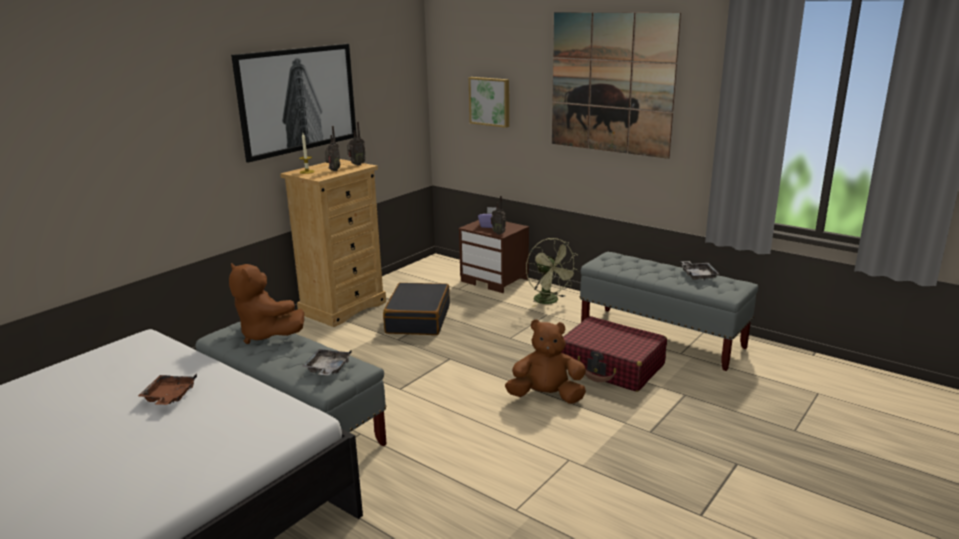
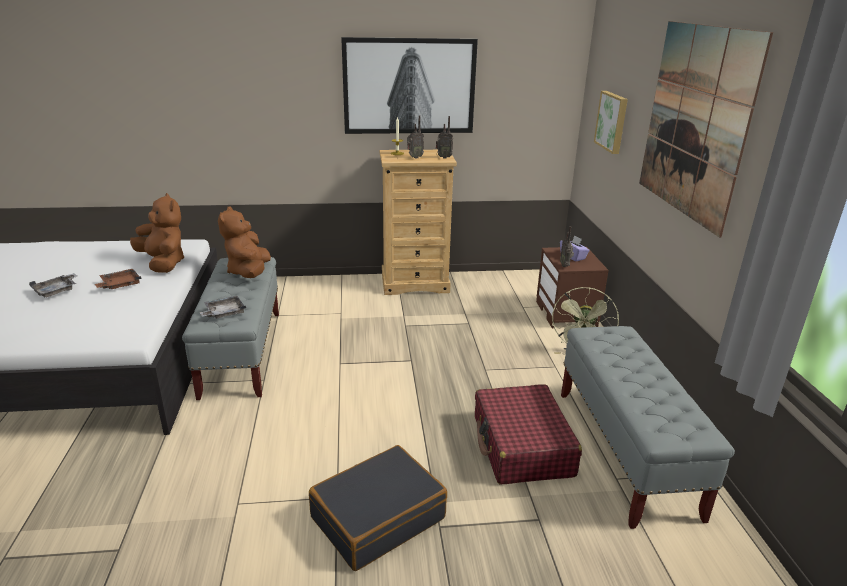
camera: 45 degrees right, 5 degrees up
black suitcase [383,283,450,335] -> black suitcase moved to [309,445,447,571]
brown plush toy [505,319,586,404] -> brown plush toy moved to [130,193,184,273]
grey tray [681,261,719,280] -> grey tray moved to [29,273,77,297]

